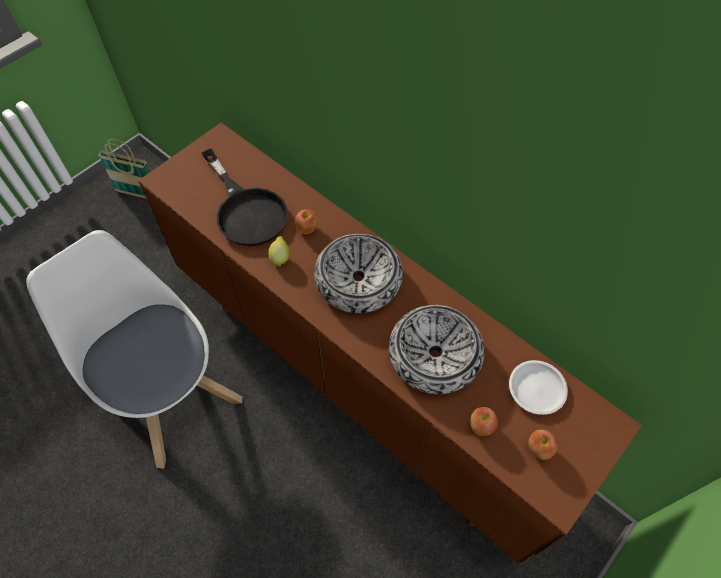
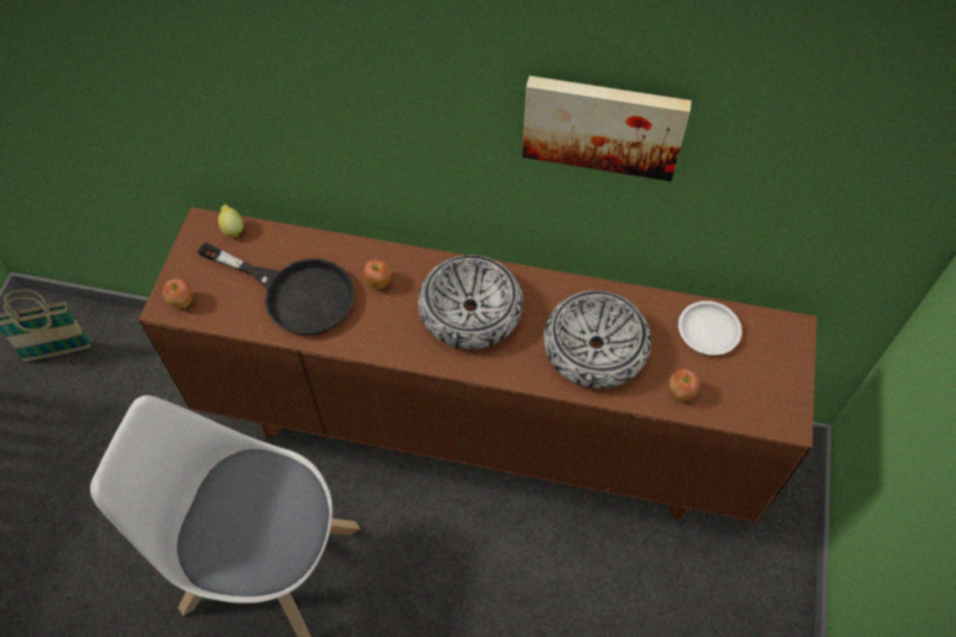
camera: 30 degrees left, 0 degrees up
lemon [268,236,289,267] -> lemon moved to [218,204,244,237]
apple [528,429,558,460] -> apple moved to [162,279,193,308]
none -> picture [522,76,691,182]

